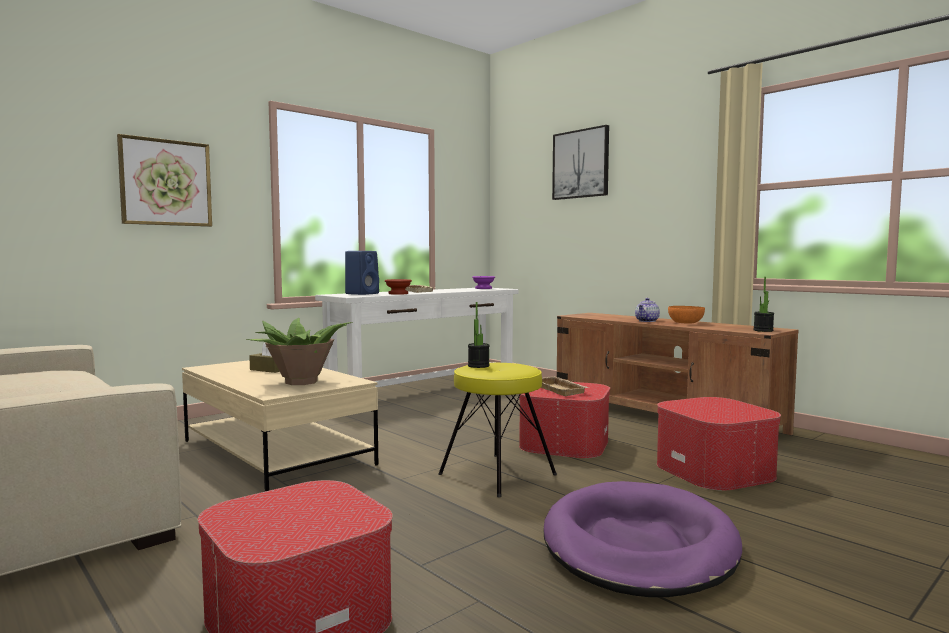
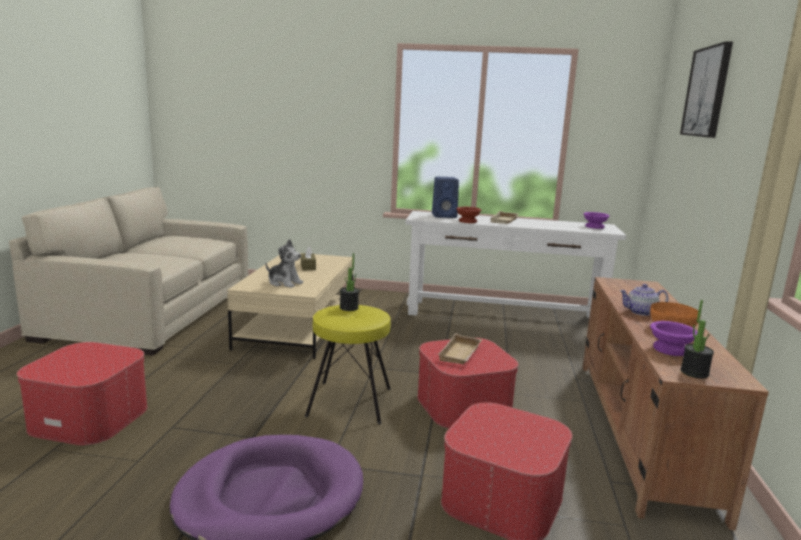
camera: 50 degrees right, 10 degrees up
picture [117,134,212,227] -> none
potted plant [246,318,353,385] -> plush toy [265,239,303,288]
none -> purple bowl [650,321,698,356]

